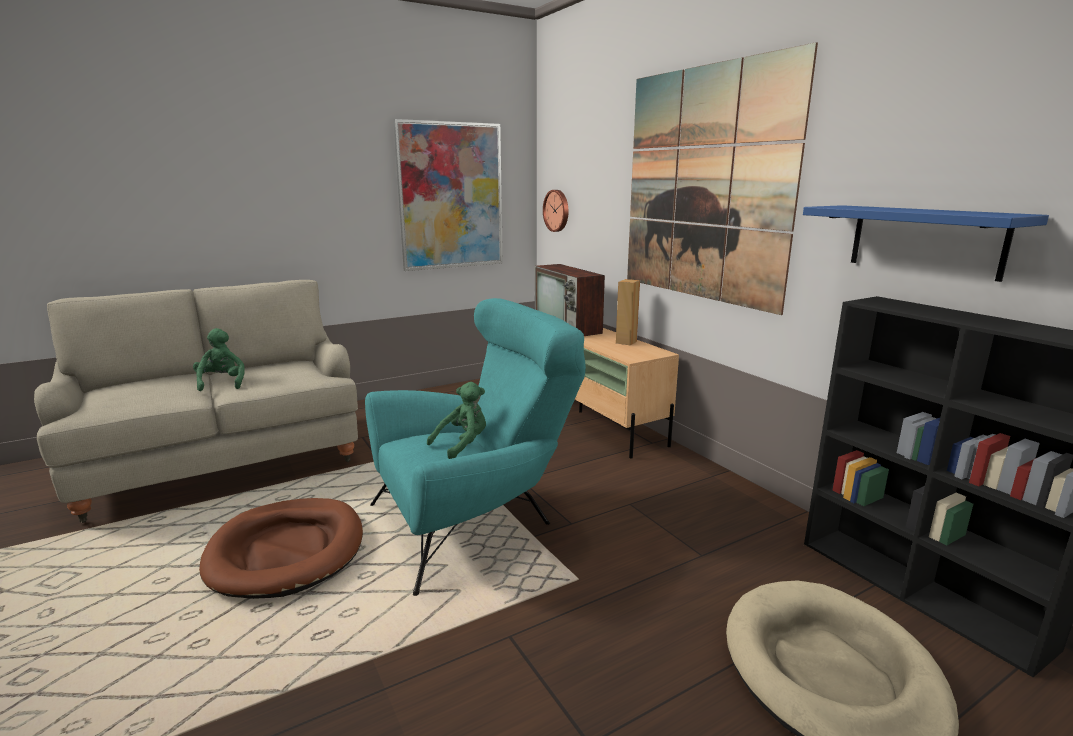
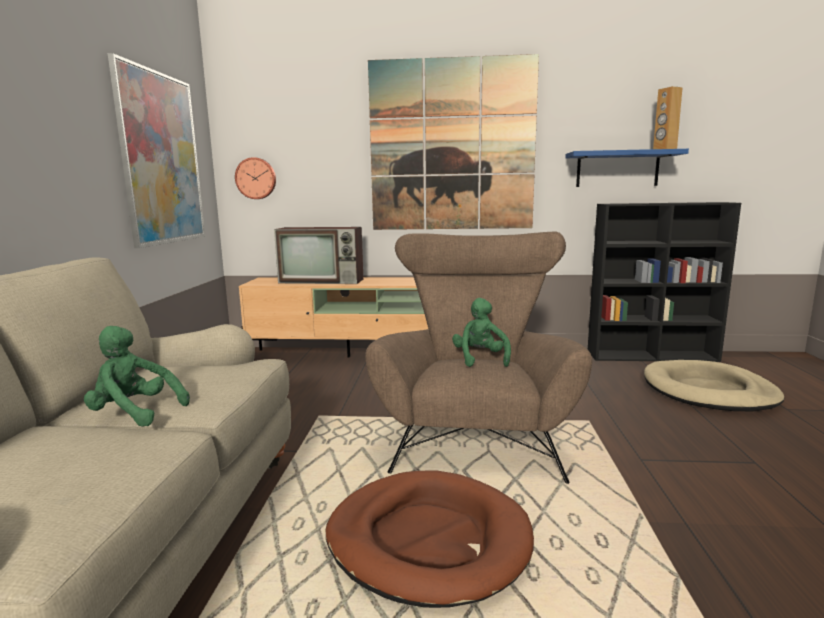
camera: 55 degrees left, 5 degrees down
turquoise armchair [365,298,586,596] -> brown armchair [365,231,592,484]
brown speaker [616,279,640,346] -> brown speaker moved to [653,86,683,149]

